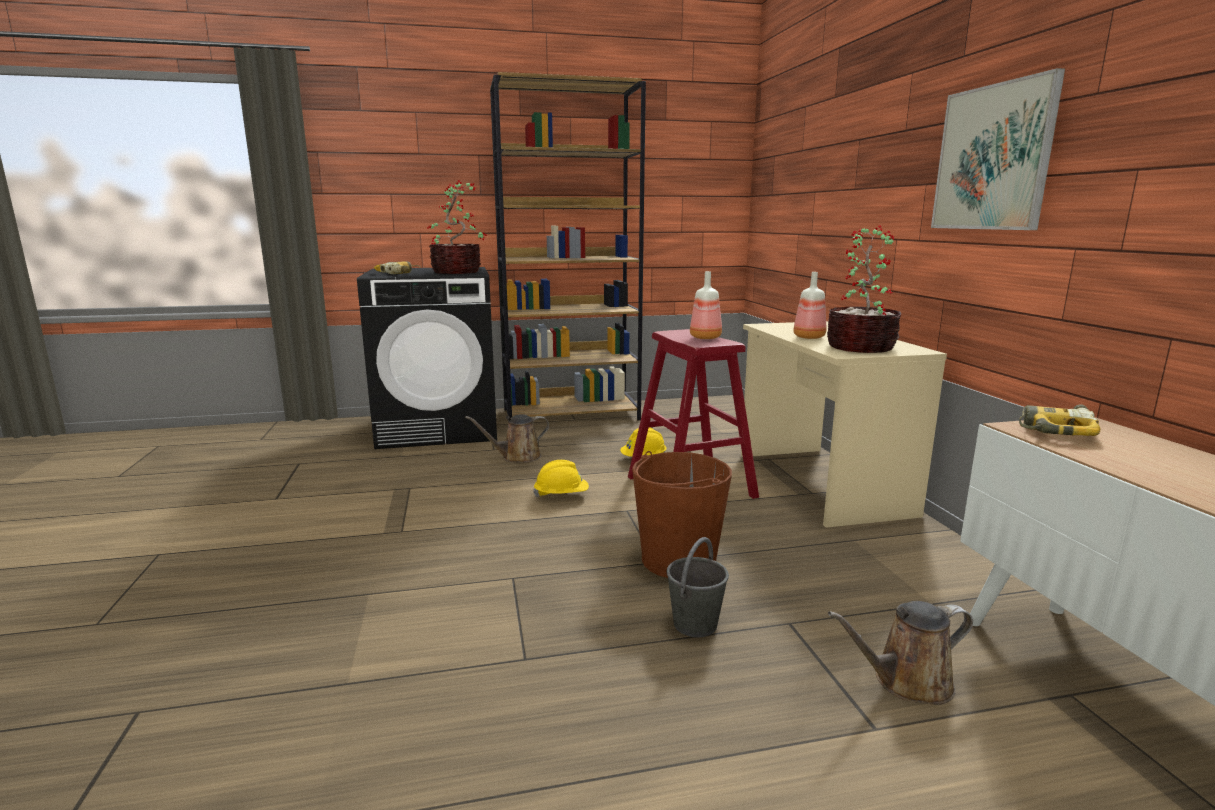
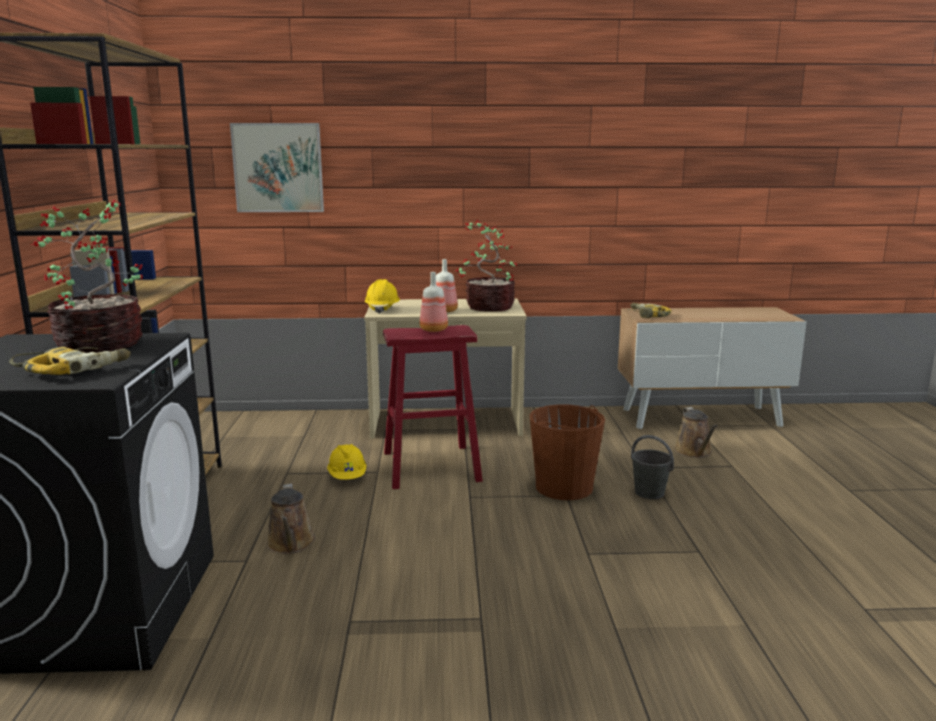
camera: 80 degrees left, 0 degrees up
yellow hard hat [533,460,589,497] -> yellow hard hat moved to [365,279,400,314]
picture [931,68,1065,230] -> picture moved to [230,123,324,212]

